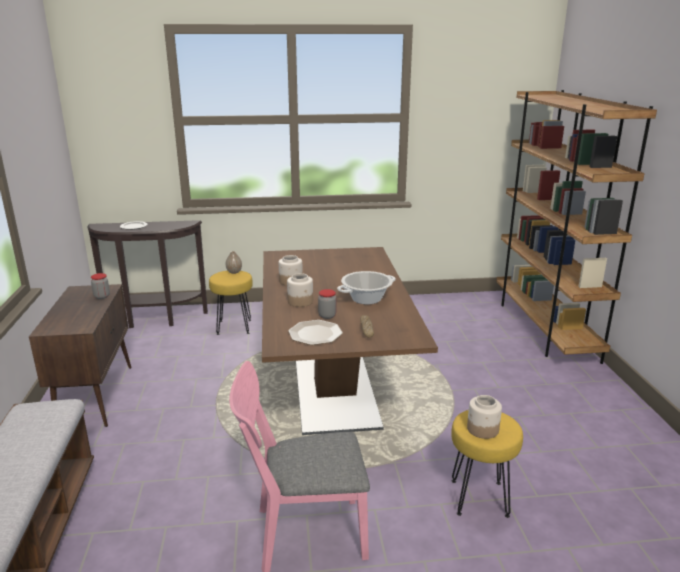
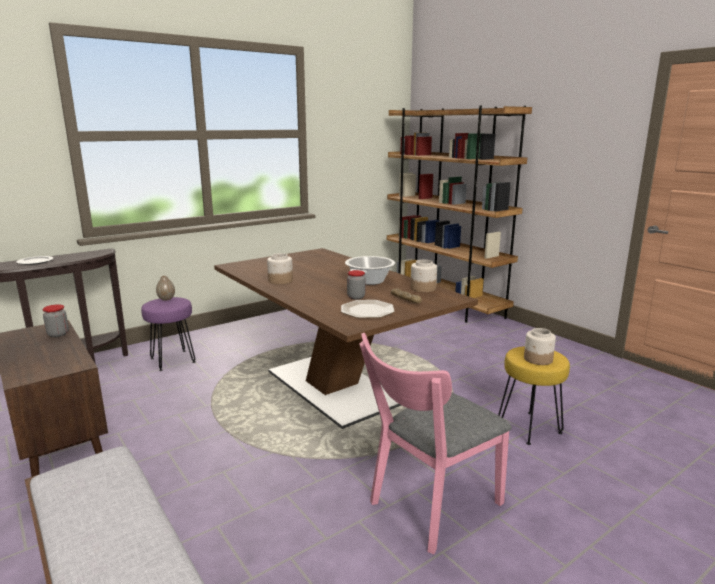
camera: 30 degrees left, 5 degrees down
yellow stool [209,270,253,335] -> purple stool [141,297,195,371]
jar [287,273,313,307] -> jar moved to [410,260,437,292]

